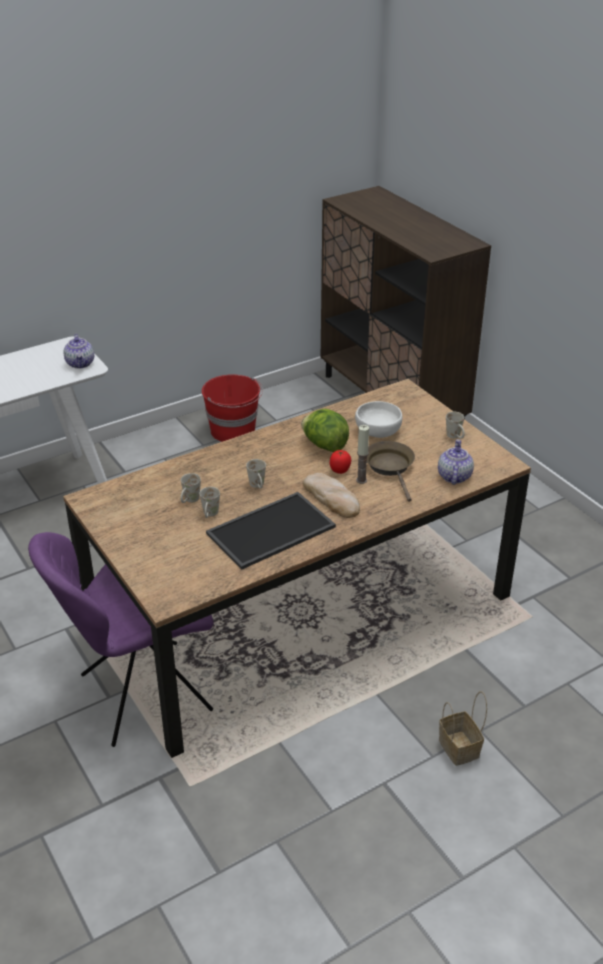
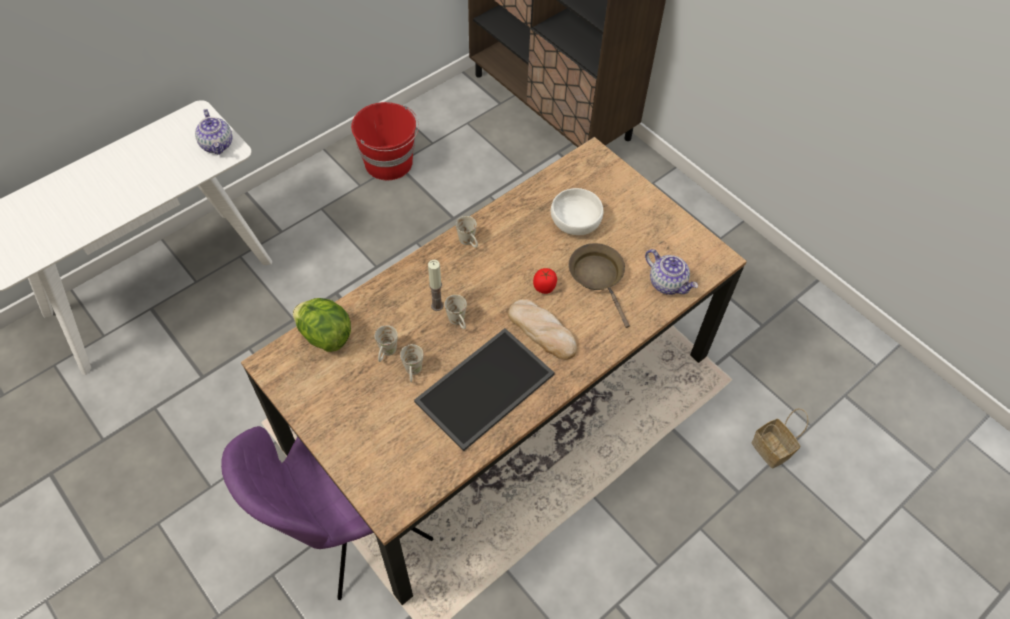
camera: 10 degrees left, 20 degrees up
lettuce [301,409,349,452] -> lettuce moved to [293,298,351,352]
candle [356,425,369,484] -> candle moved to [428,260,443,311]
teapot [438,439,474,485] -> teapot turned 135 degrees clockwise [645,249,698,295]
basket [439,691,487,766] -> basket moved to [752,408,808,468]
white mug [446,412,465,439] -> white mug moved to [456,216,478,248]

